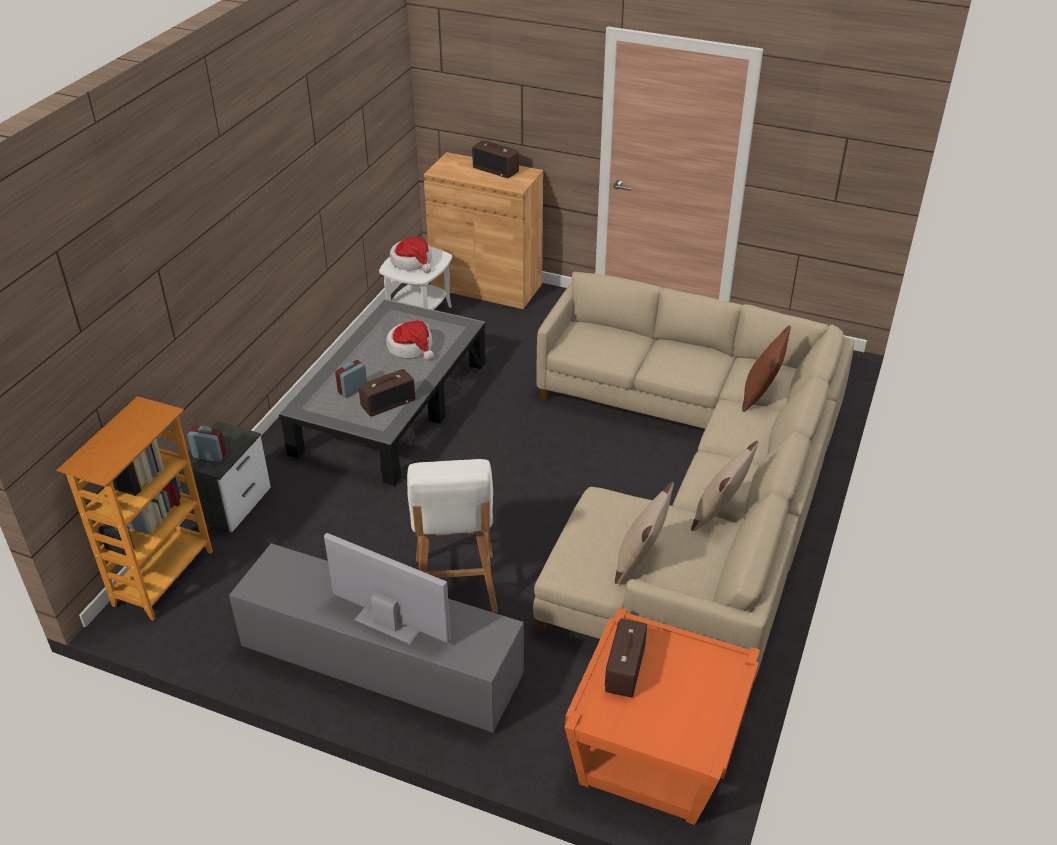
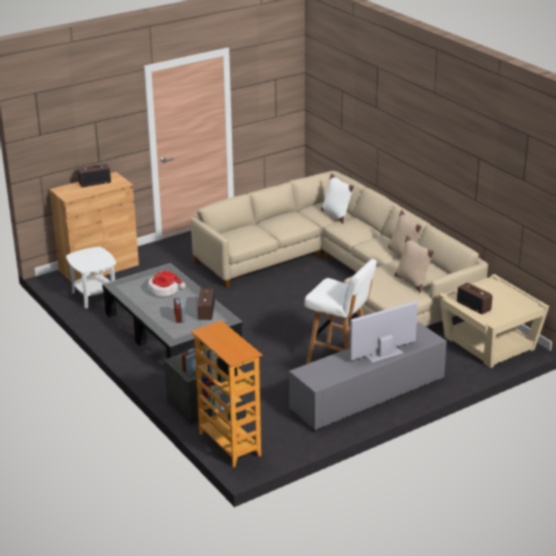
camera: 55 degrees left, 10 degrees down
hat [390,237,432,273] -> none
orange side table [565,607,760,825] -> beige side table [439,274,549,368]
brown pillow [742,325,791,412] -> white pillow [321,173,355,224]

